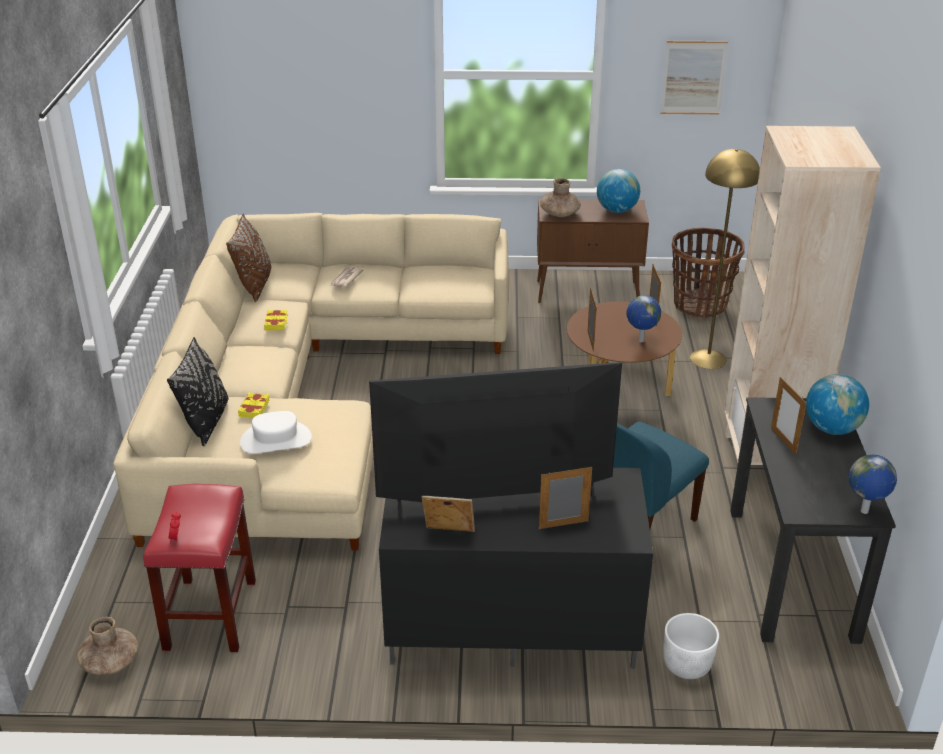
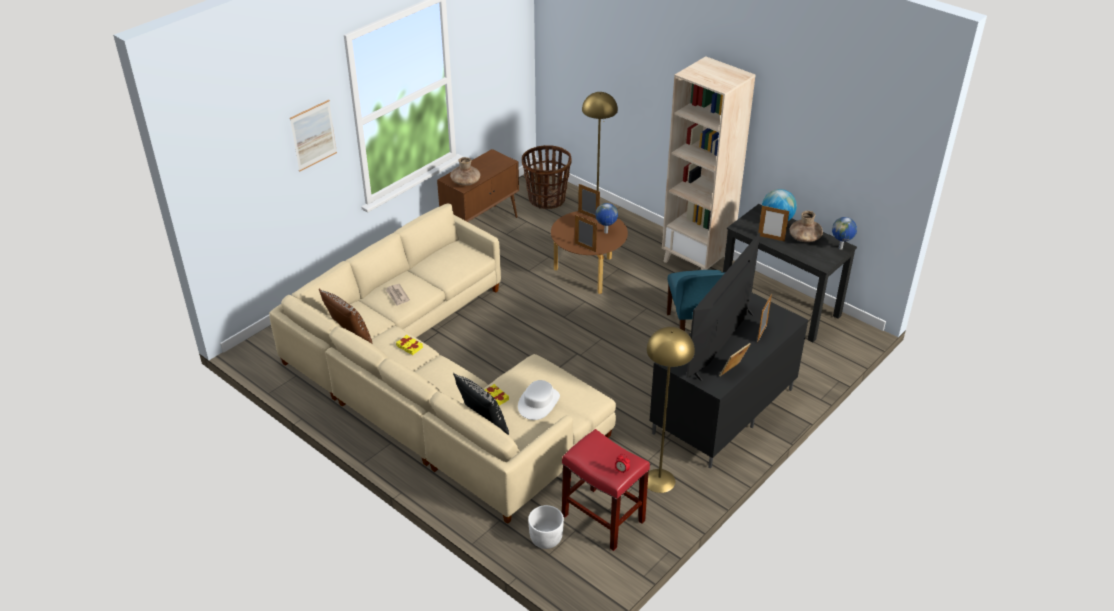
camera: 50 degrees left, 5 degrees up
brown vase [77,617,138,675] -> brown vase moved to [789,211,823,242]
globe [597,169,640,213] -> none
picture [660,41,728,114] -> picture moved to [290,100,337,172]
white planter [663,613,719,679] -> white planter moved to [528,505,564,549]
none -> yellow floor lamp [646,327,695,493]

